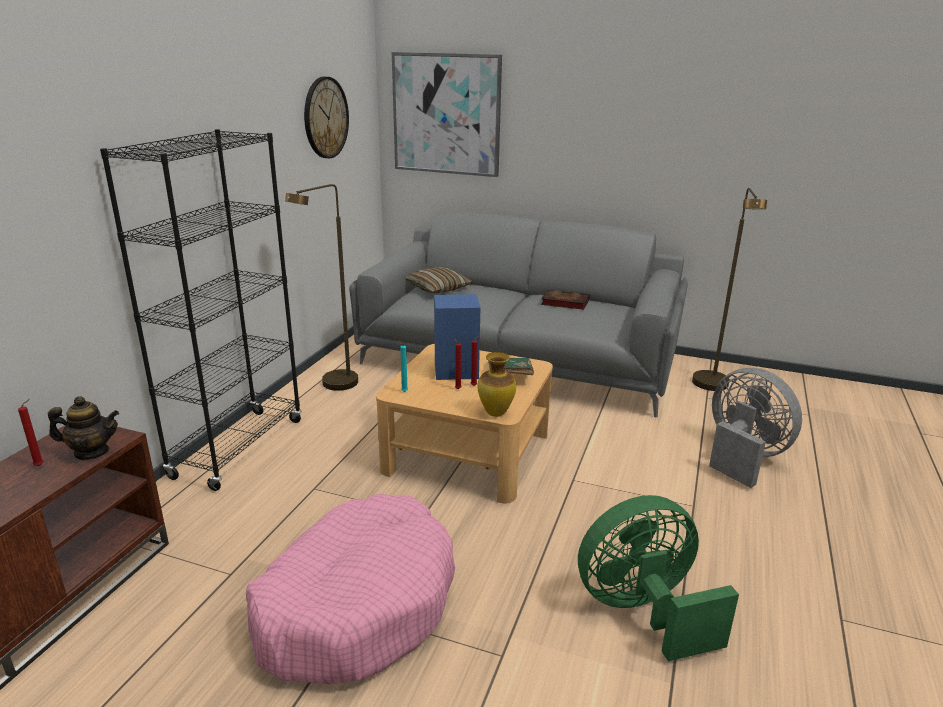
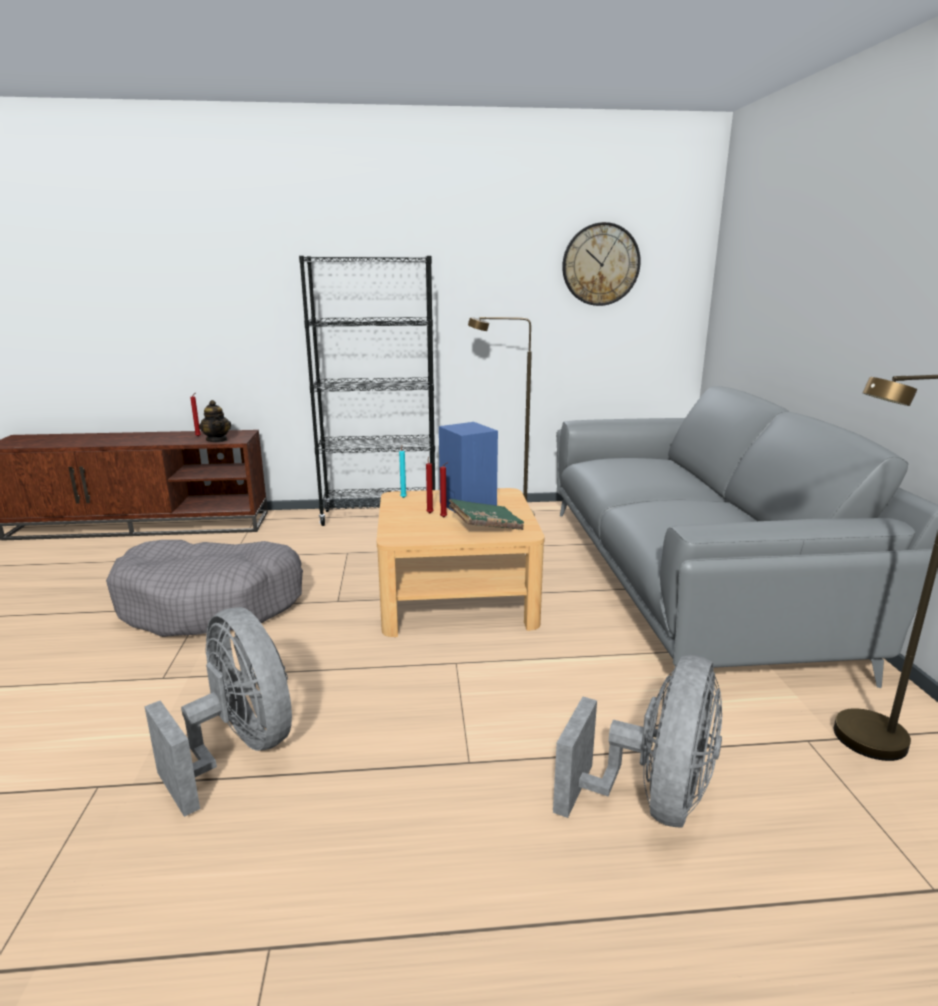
camera: 65 degrees right, 5 degrees down
pink dog bed [246,493,455,684] -> grey dog bed [106,540,303,637]
picture [392,52,502,177] -> none
pillow [405,267,473,293] -> none
vase [478,352,516,417] -> none
book [541,289,590,310] -> none
green fan [578,495,739,661] -> grey fan [144,607,292,817]

